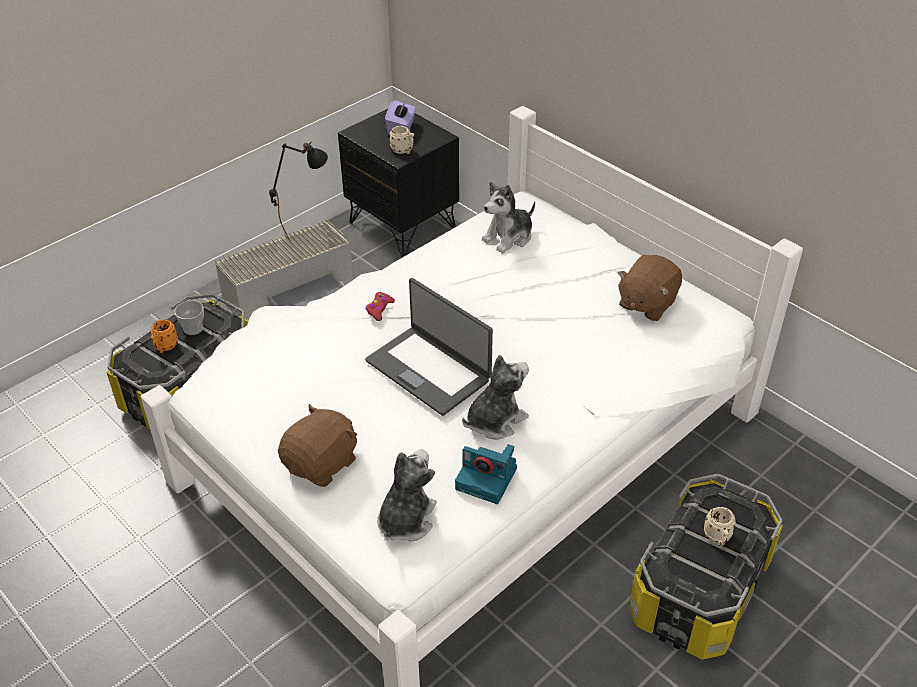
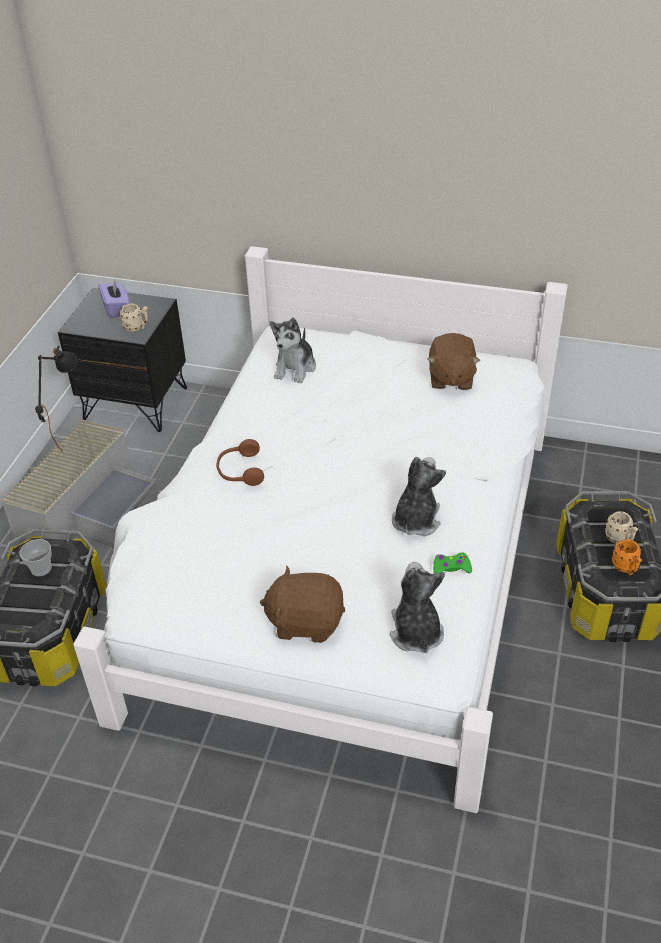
camera: 30 degrees left, 0 degrees up
orange mug [150,319,178,353] -> orange mug moved to [612,539,642,575]
brown plush toy [278,404,357,487] -> brown plush toy turned 90 degrees counterclockwise [260,566,345,643]
laptop [365,278,493,416] -> none
red game controller [365,292,395,321] -> brown headphones [216,439,264,486]
camera [455,444,517,504] -> green game controller [433,553,472,573]

